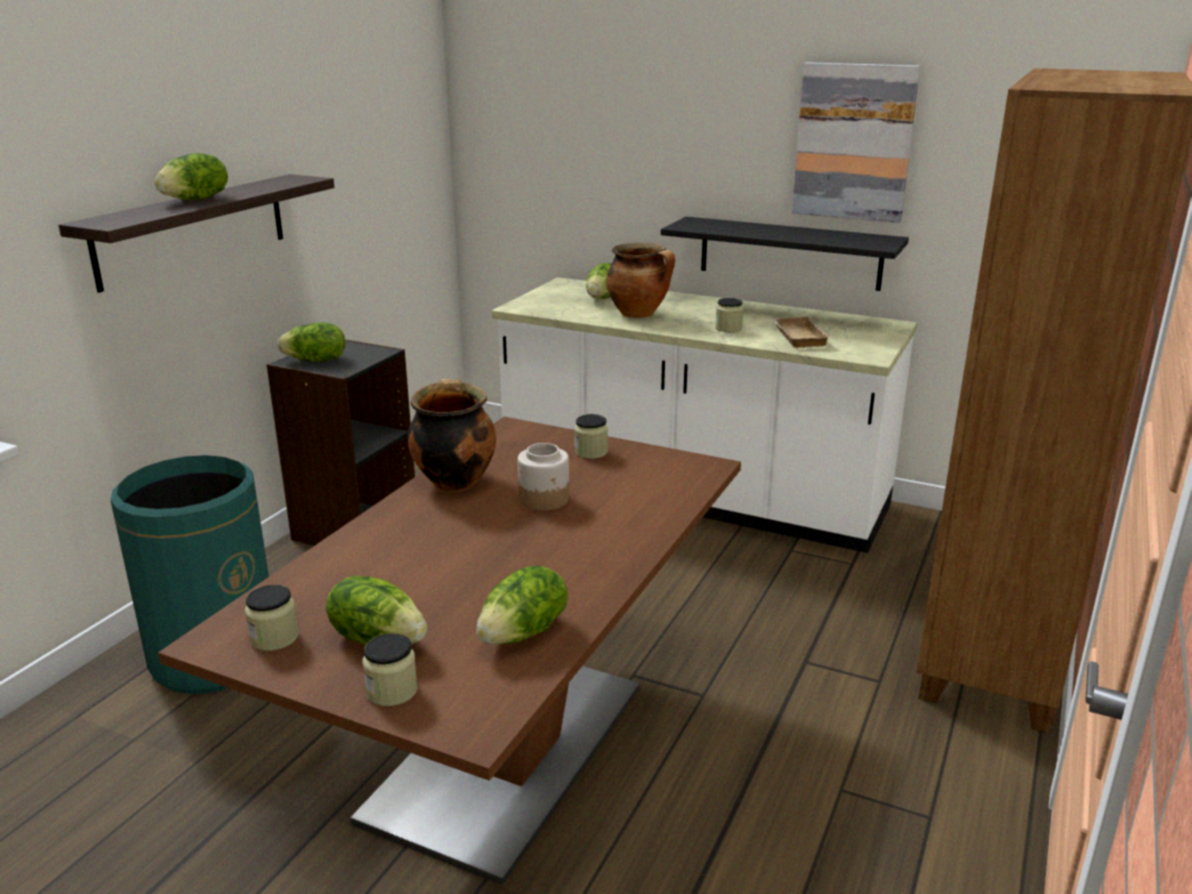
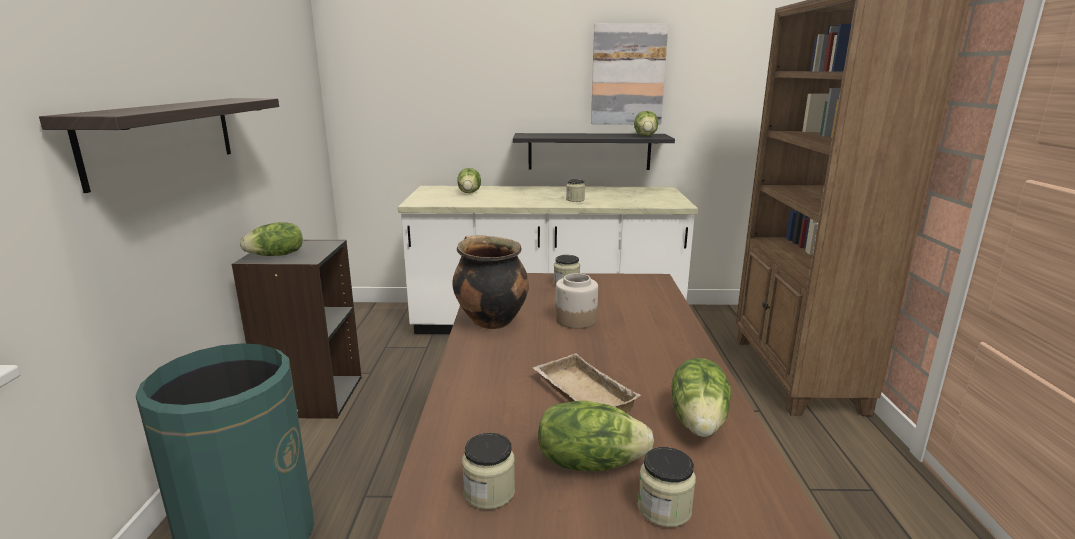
camera: 25 degrees left, 5 degrees down
lettuce [154,153,228,200] -> lettuce moved to [634,111,658,136]
cooking pot [606,243,675,318] -> none
beige tray [772,316,830,348] -> beige tray moved to [533,353,641,412]

